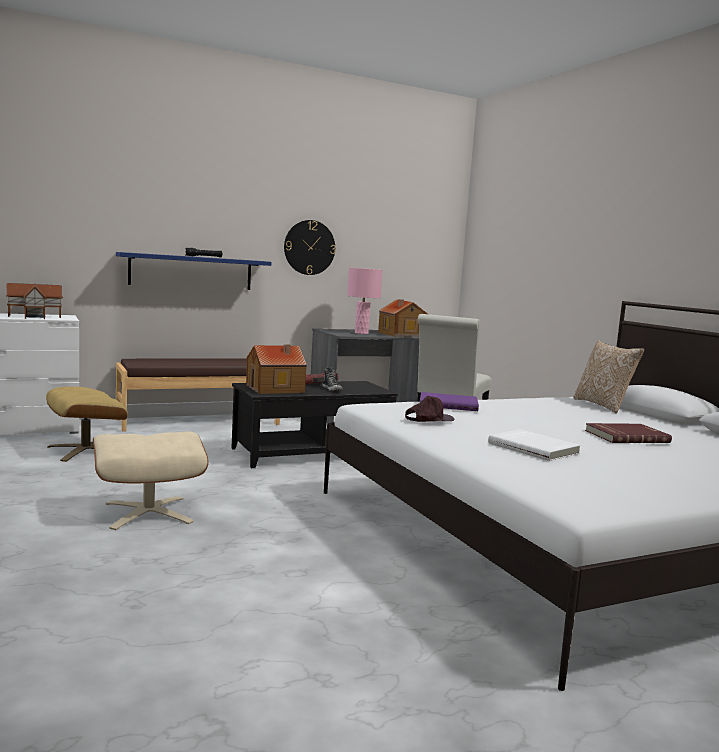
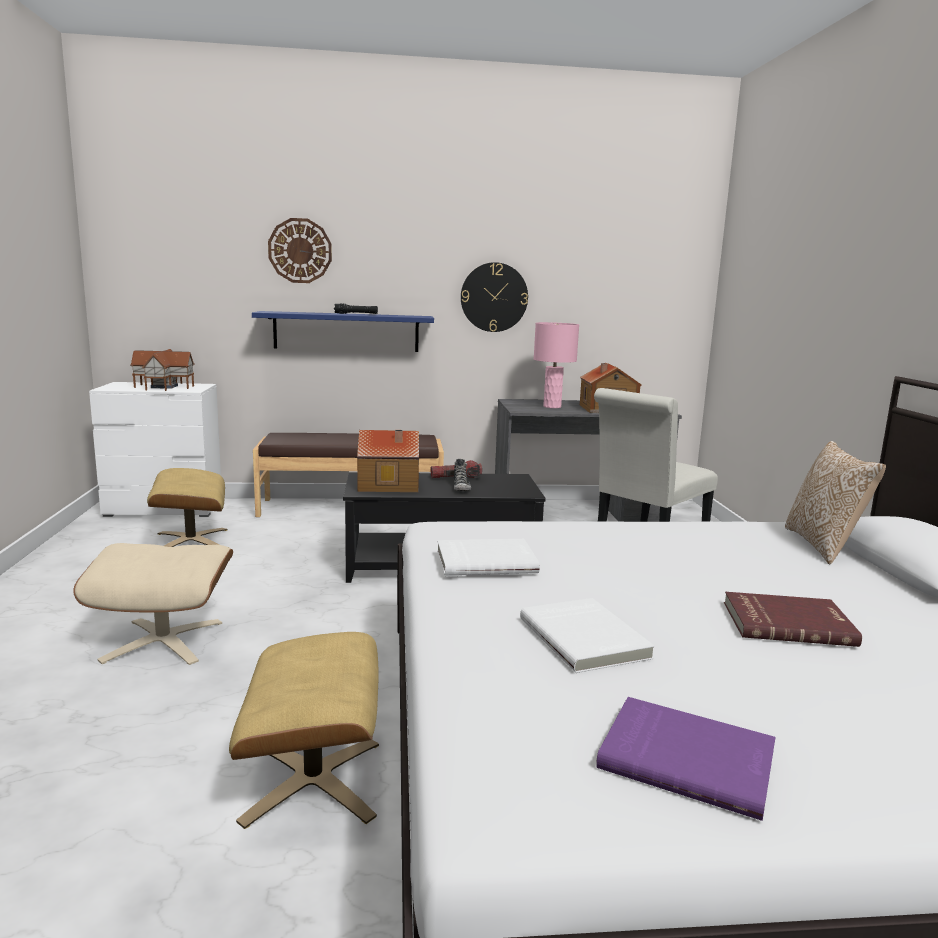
camera: 20 degrees right, 5 degrees up
brown cap [405,396,454,422] -> white book [437,539,540,576]
purple book [420,392,479,411] -> purple book moved to [596,697,776,821]
none -> beige ottoman [229,632,379,829]
none -> wall clock [268,218,332,283]

